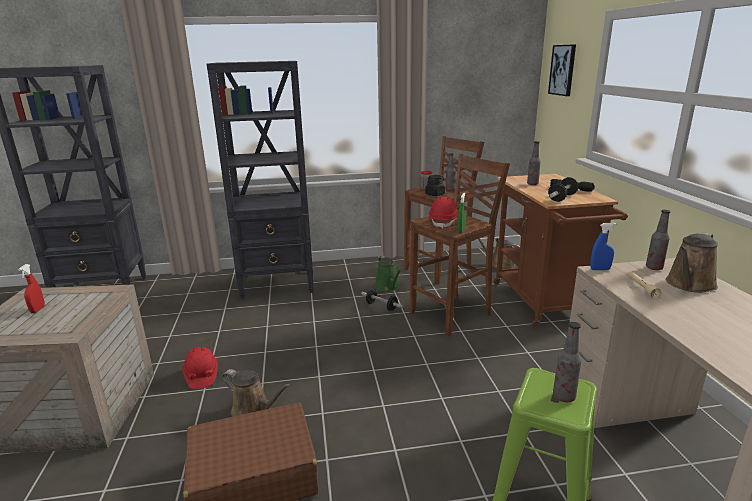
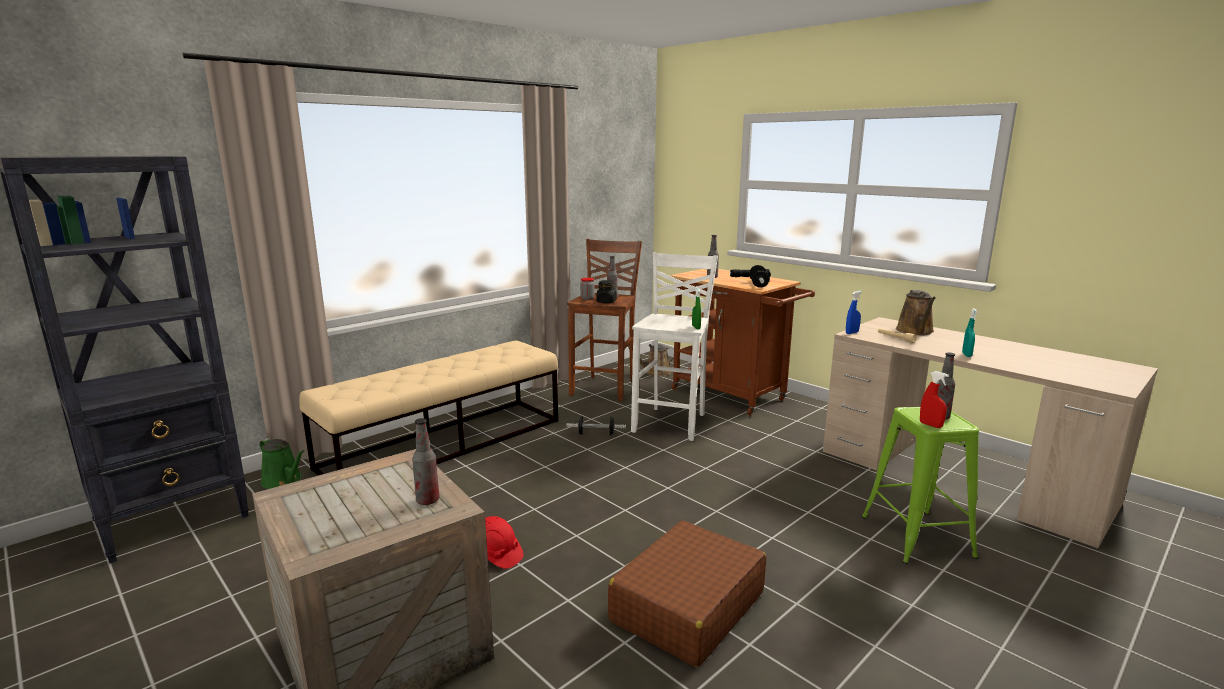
camera: 35 degrees left, 5 degrees down
red spray bottle [18,264,45,313] -> red spray bottle moved to [920,371,949,428]
black bookcase [207,61,314,299] -> beige bench [299,340,558,476]
brown watering can [222,369,291,417] -> none
green watering can [375,256,401,292] -> green watering can moved to [259,438,304,489]
brown stool [409,154,510,336] -> white stool [631,252,718,441]
red hard hat [429,197,458,229] -> none
picture [548,44,576,96] -> none
bottle [646,210,670,270] -> bottle moved to [412,418,440,505]
none -> turquoise spray bottle [962,308,977,357]

